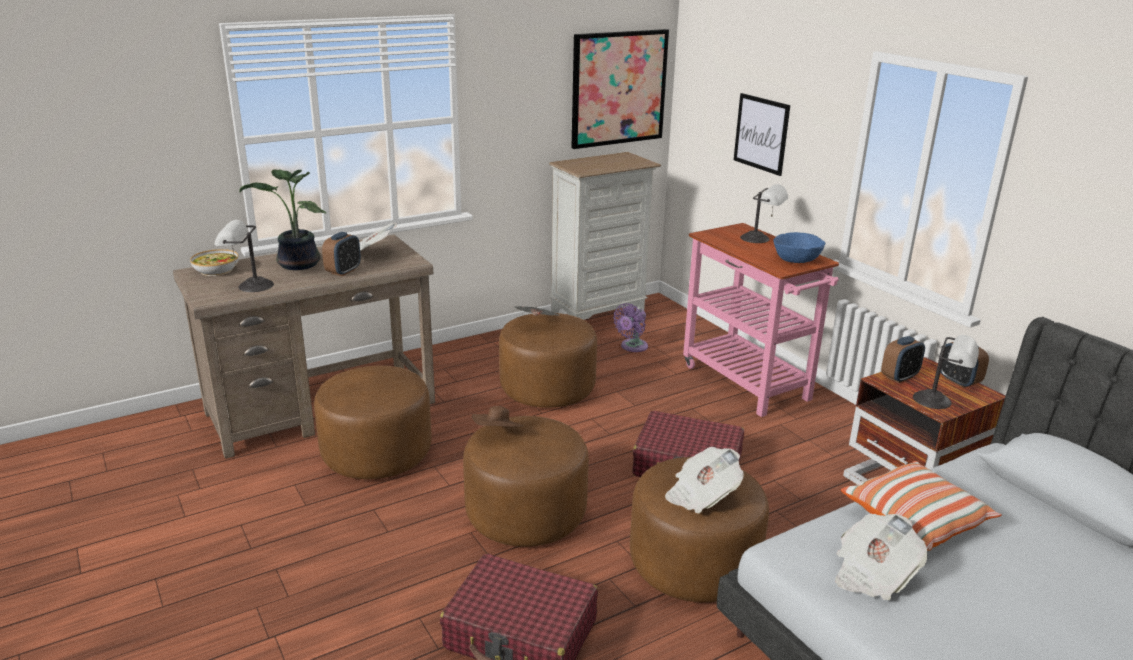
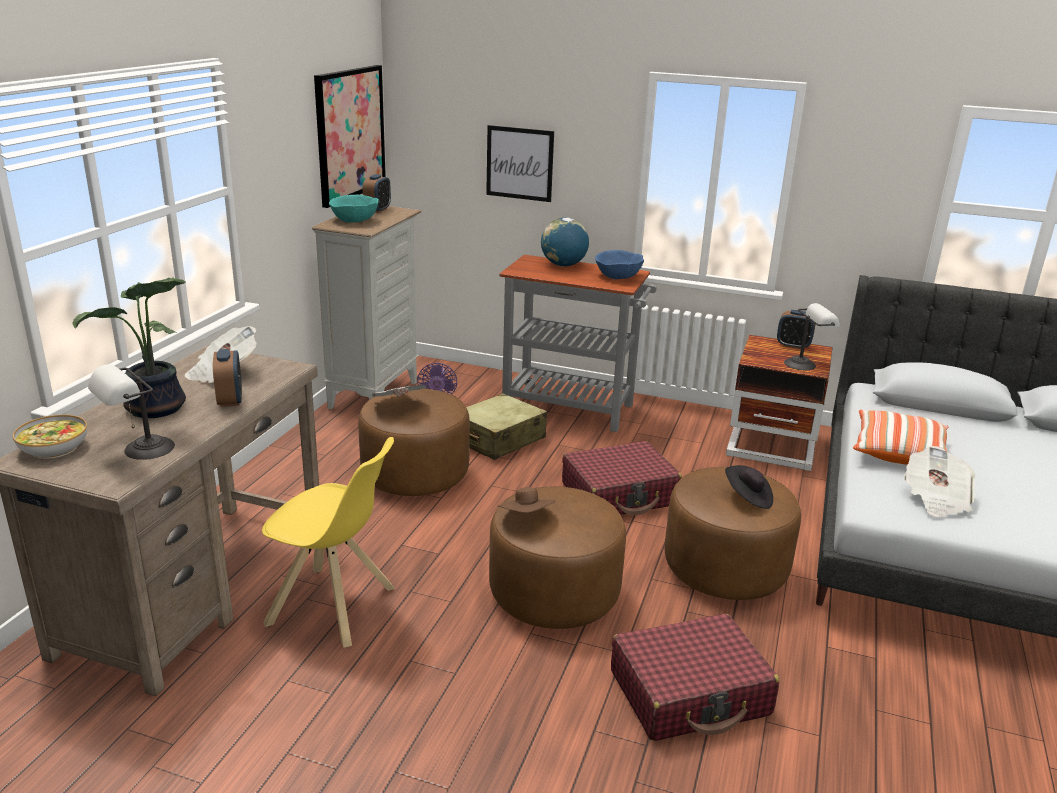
camera: 40 degrees left, 0 degrees up
brown ottoman [314,366,432,479] -> yellow chair [262,437,395,648]
newspaper [665,447,744,513] -> black hat [725,465,773,509]
pink cart [683,223,839,417] -> grey cart [499,255,657,432]
table lamp [740,184,788,243] -> globe [541,218,589,266]
alarm clock [881,336,925,383] -> alarm clock moved to [363,174,391,213]
none -> turquoise bowl [329,195,379,223]
none -> beige suitcase [466,393,547,460]

